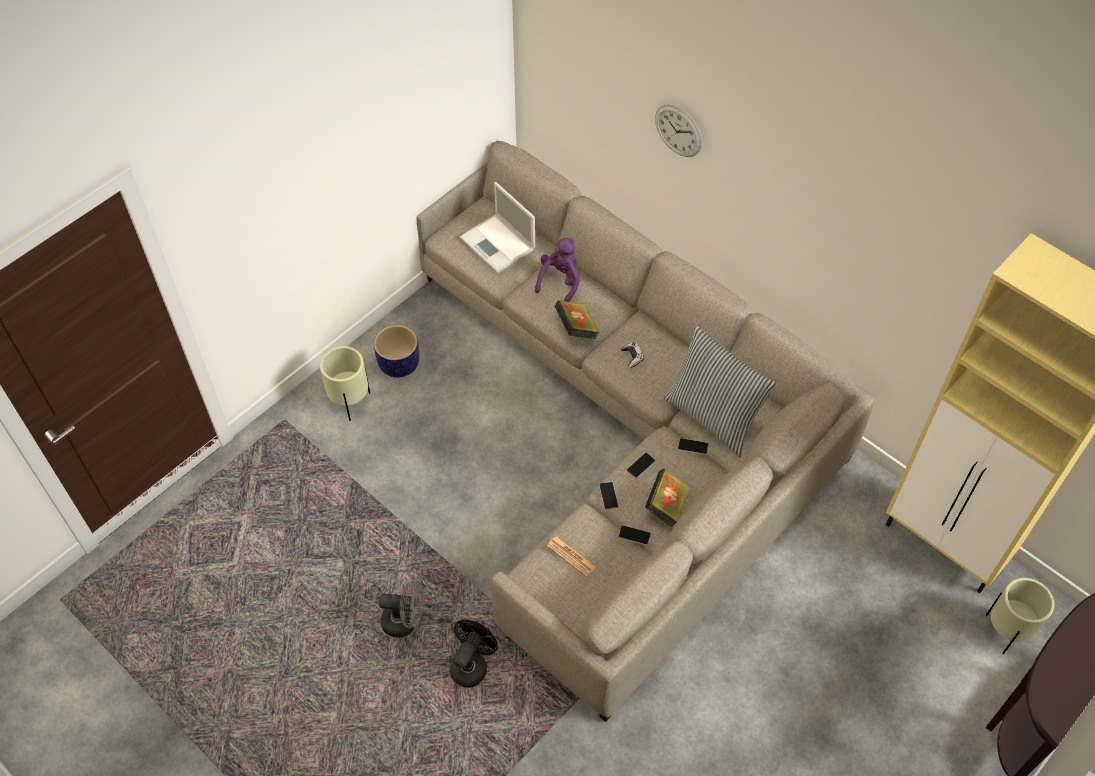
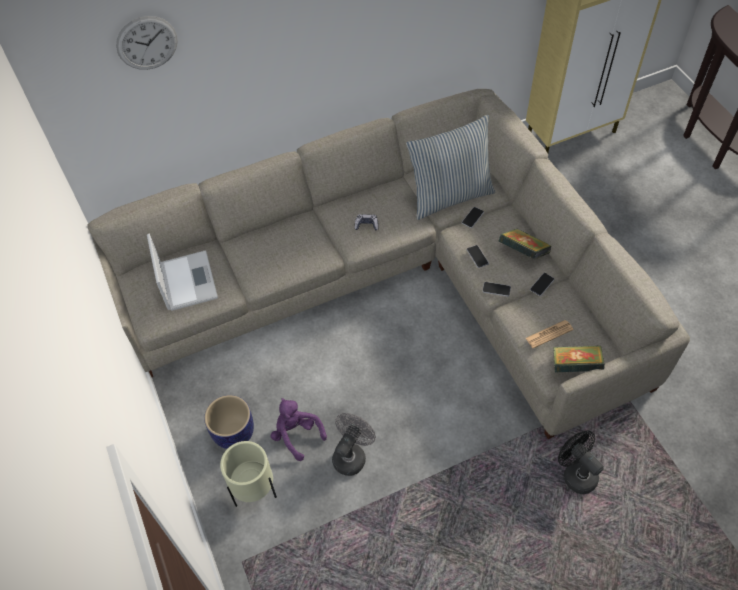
camera: 65 degrees left, 0 degrees up
grey fan [378,580,424,637] -> grey fan moved to [332,413,376,476]
laptop [460,182,535,273] -> laptop turned 90 degrees counterclockwise [147,234,218,311]
purple plush toy [535,238,580,302] -> purple plush toy moved to [270,398,327,461]
book [554,300,599,339] -> book moved to [553,346,605,373]
wall clock [655,104,702,157] -> wall clock moved to [116,16,178,70]
beige planter [985,578,1054,654] -> none

